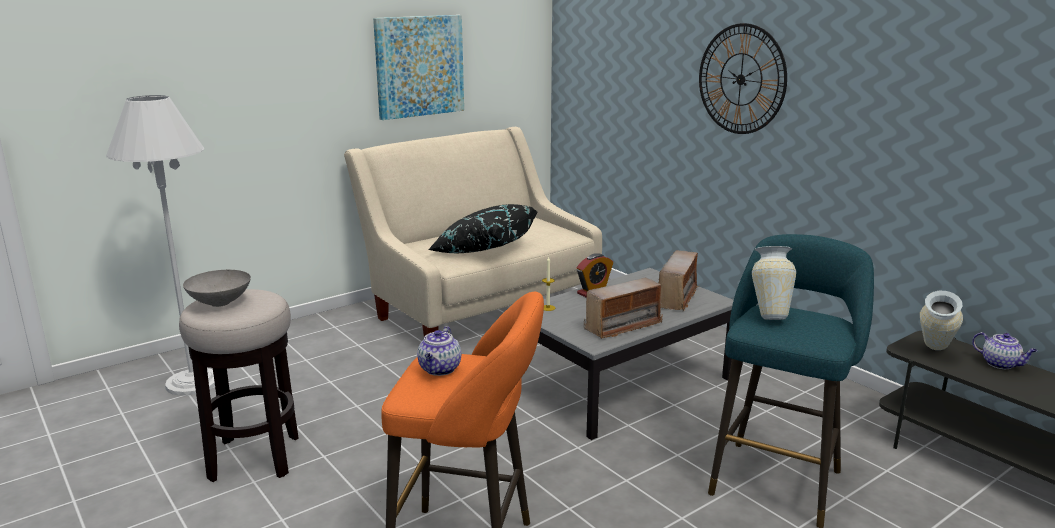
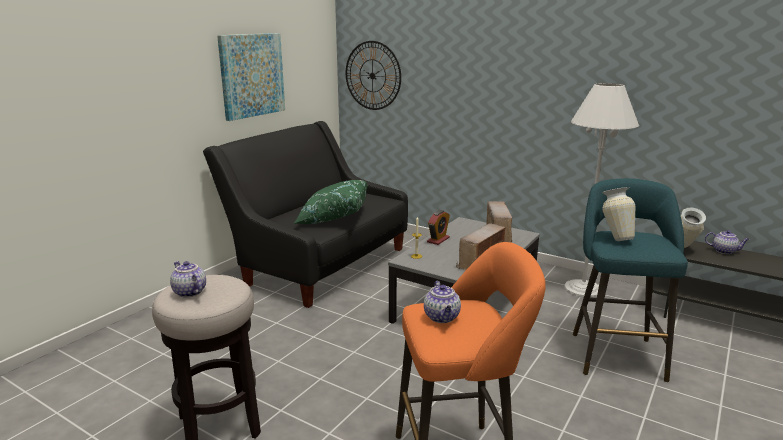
camera: 20 degrees left, 0 degrees up
white floor lamp [106,95,215,396] -> white floor lamp moved to [564,83,639,298]
grey bowl [183,270,251,307] -> teapot [170,261,206,297]
beige sofa [344,127,602,337] -> black sofa [203,121,408,308]
black pillow [428,204,537,253] -> green pillow [294,180,368,224]
wall clock [699,23,787,134] -> wall clock moved to [346,41,401,110]

